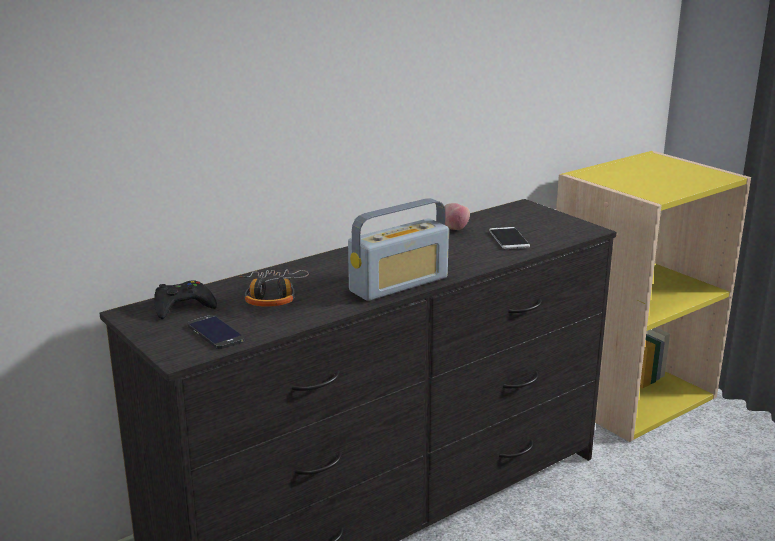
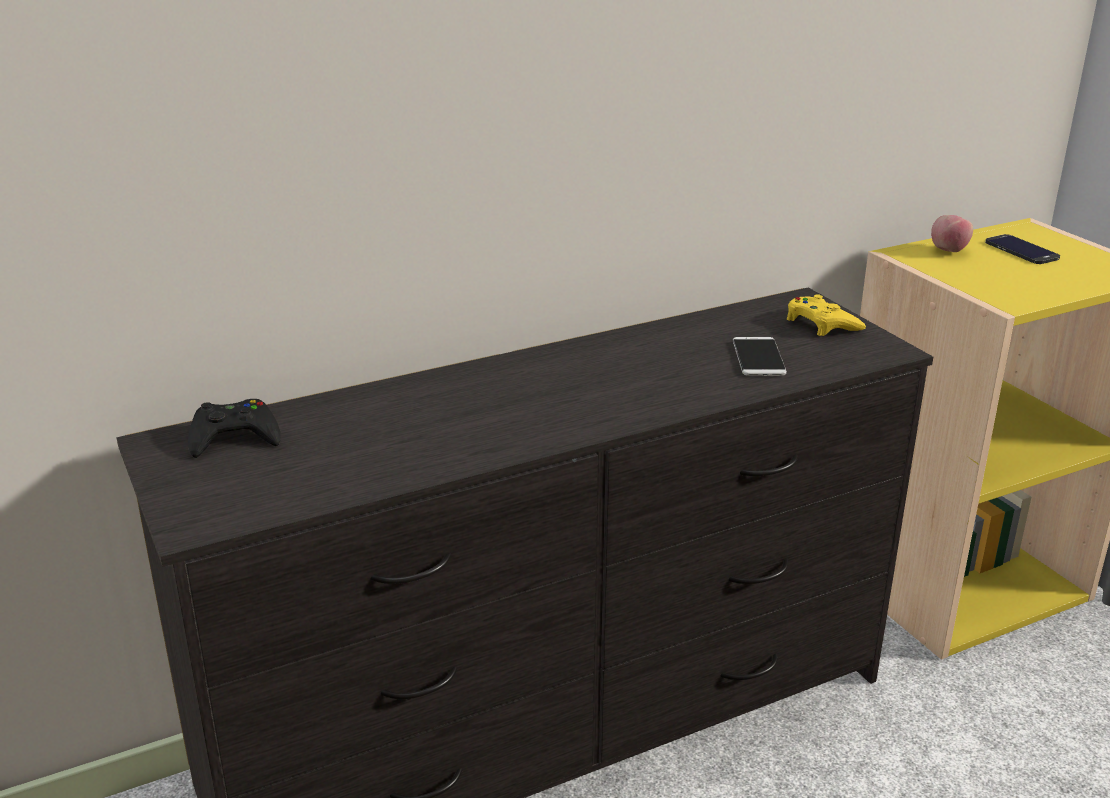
camera: 10 degrees right, 5 degrees up
phone [188,315,245,349] -> phone moved to [985,234,1060,264]
headphones [239,269,309,307] -> none
radio [348,198,449,301] -> none
apple [444,203,470,230] -> apple moved to [931,215,973,252]
none -> yellow game controller [787,294,866,336]

